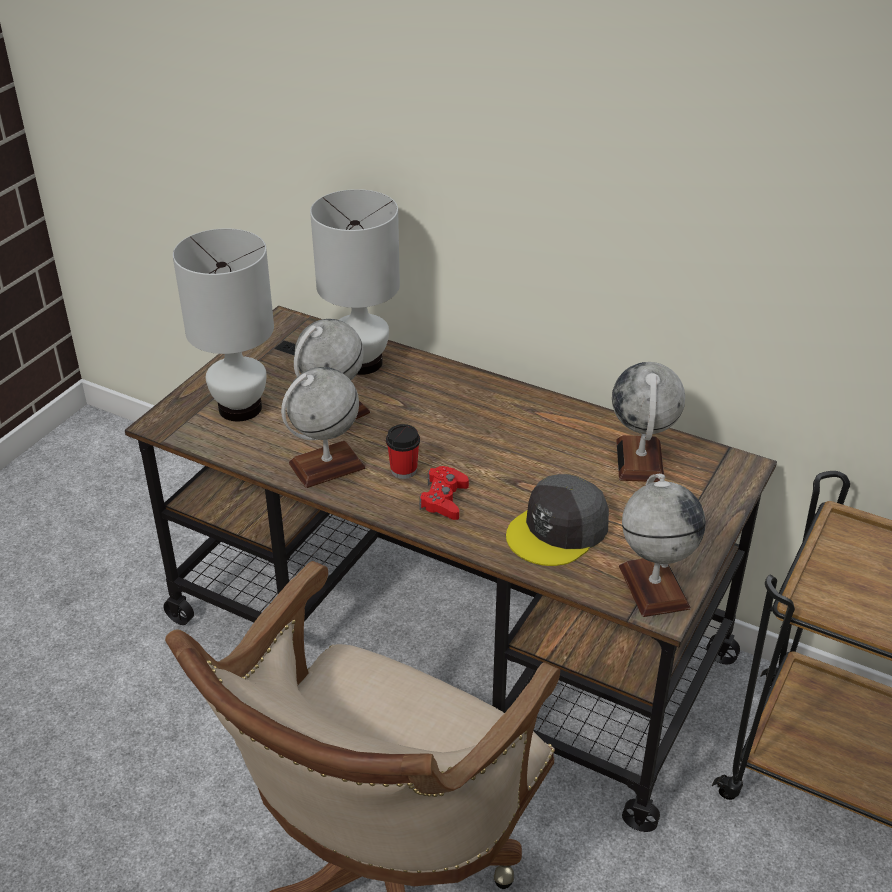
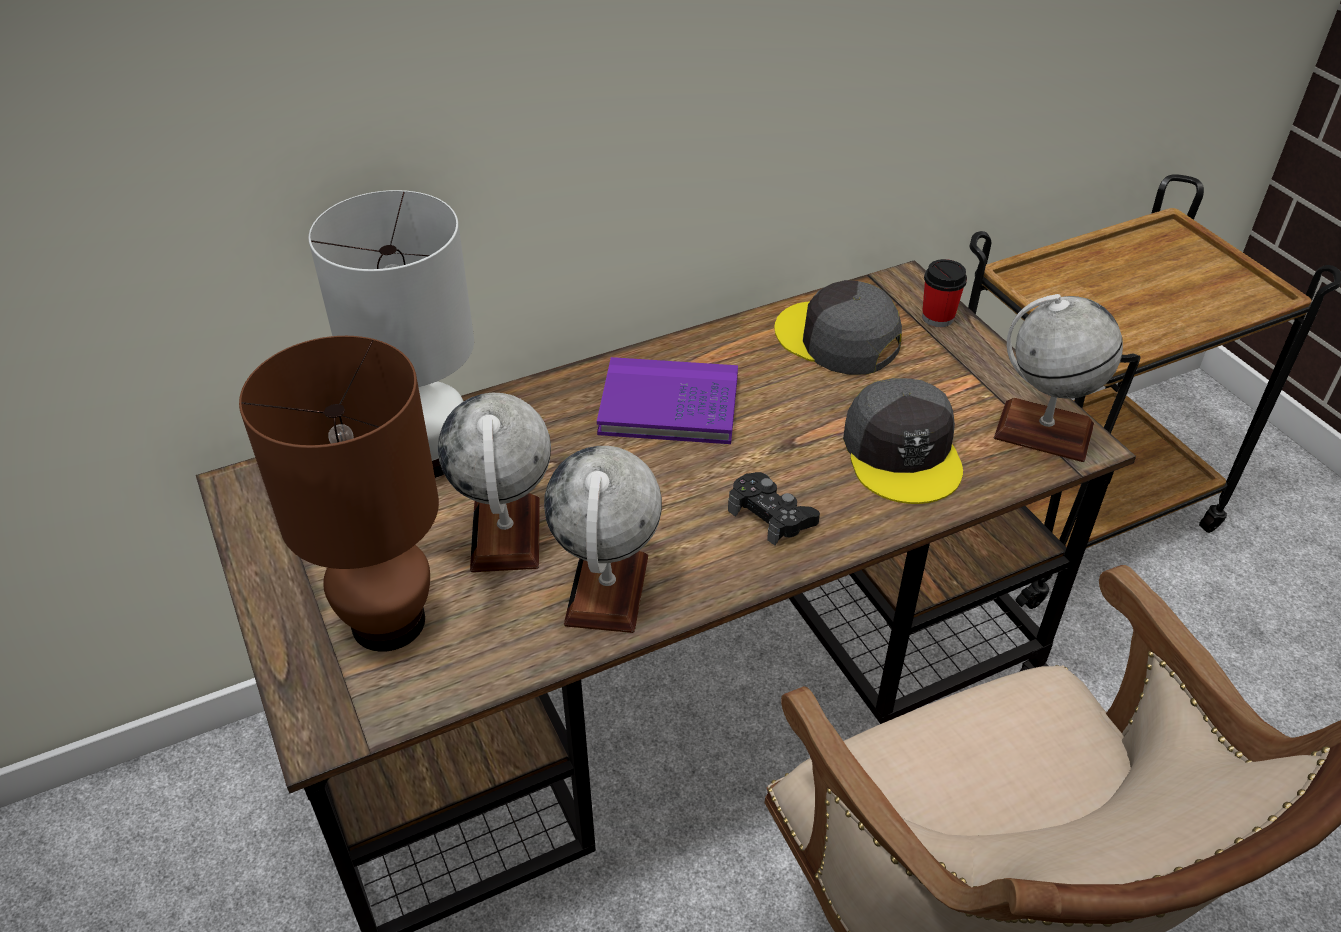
camera: 55 degrees left, 5 degrees up
white table lamp [173,228,274,421] -> brown table lamp [239,336,439,652]
cup [386,424,420,479] -> cup moved to [922,259,967,327]
red game controller [419,466,469,520] -> black game controller [728,472,820,545]
globe [612,362,685,482] -> grey cap [774,280,902,375]
none -> purple book [597,357,738,444]

